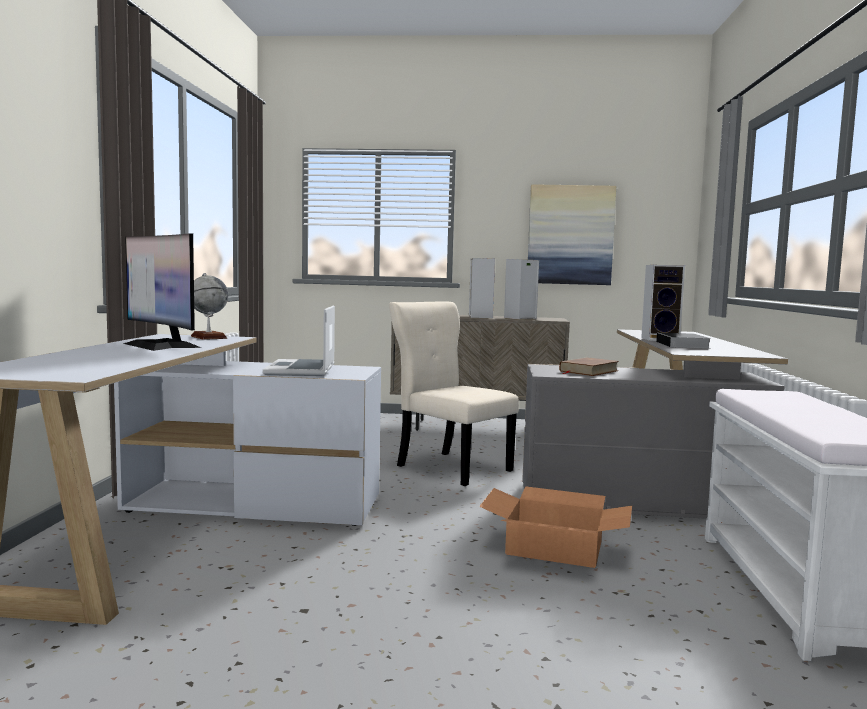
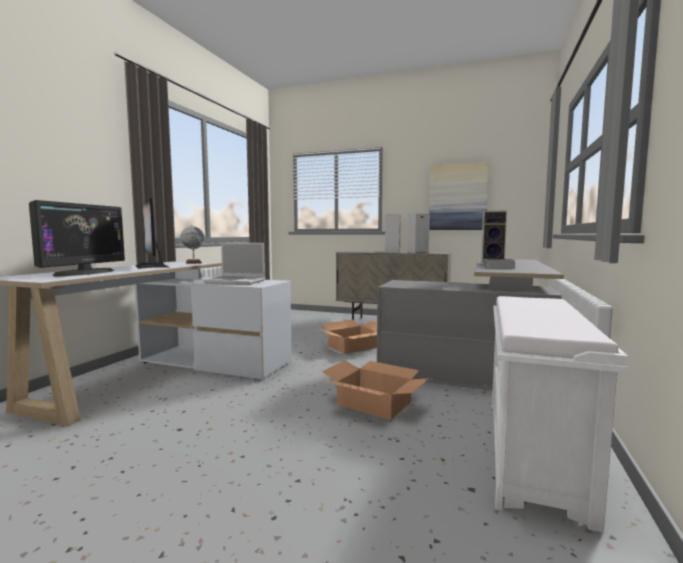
camera: 15 degrees right, 0 degrees up
laptop [263,306,335,376] -> laptop turned 90 degrees counterclockwise [204,243,265,285]
beige chair [389,301,519,486] -> cardboard box [318,320,377,354]
brown book [559,357,619,376] -> none
none -> monitor [29,200,125,276]

